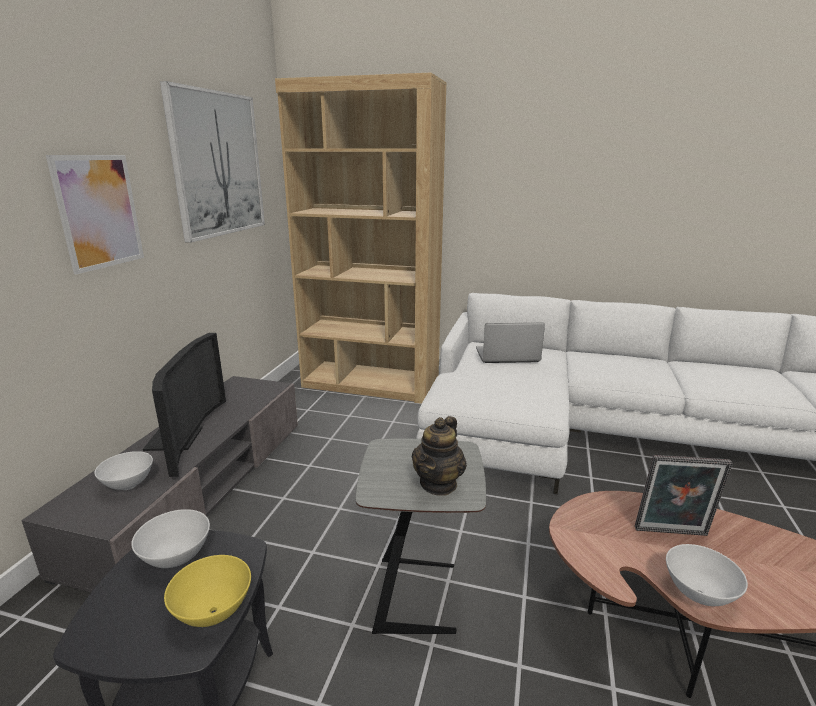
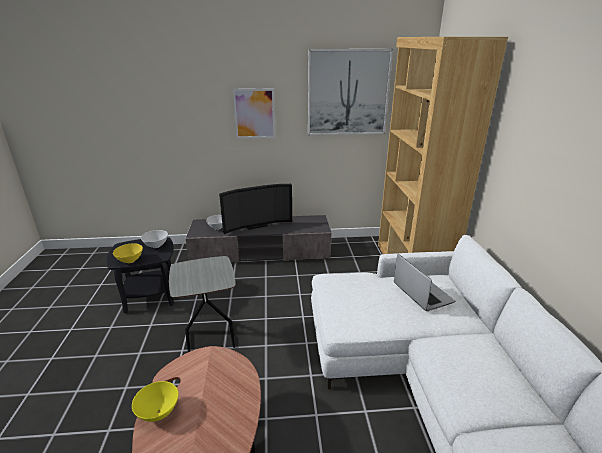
camera: 70 degrees right, 5 degrees up
teapot [412,416,467,496] -> none
picture frame [635,455,733,536] -> none
white bowl [666,544,748,606] -> yellow bowl [132,381,179,422]

